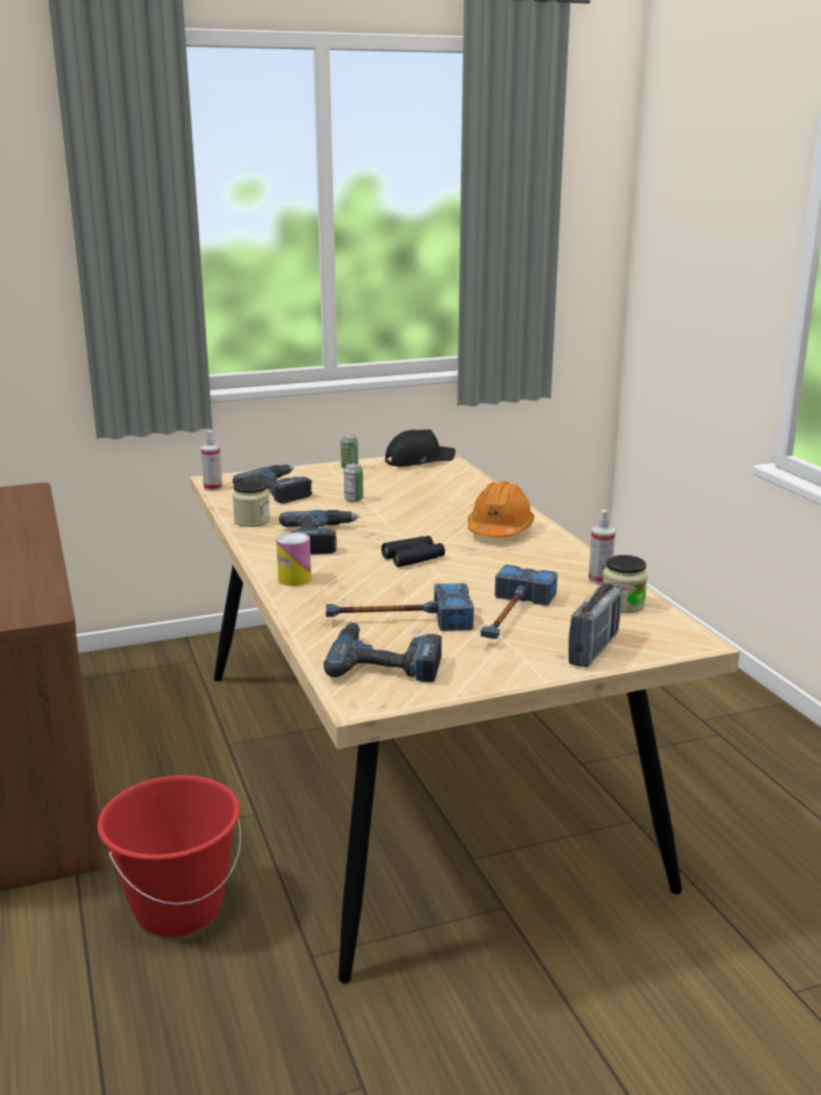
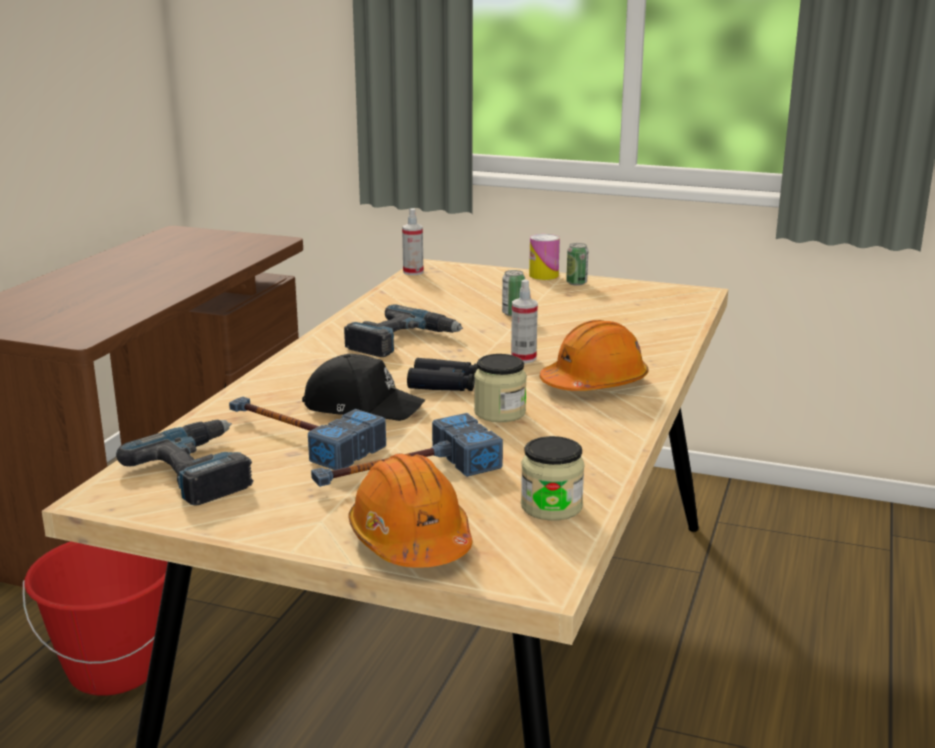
camera: 40 degrees right, 0 degrees up
power drill [232,464,313,504] -> none
jar [232,480,270,527] -> jar moved to [474,354,527,422]
can [276,532,311,586] -> can moved to [529,234,560,280]
black cap [385,429,456,466] -> black cap moved to [302,354,425,421]
radio [568,582,622,667] -> orange hard hat [348,453,473,568]
spray bottle [589,510,616,584] -> spray bottle moved to [511,279,538,363]

